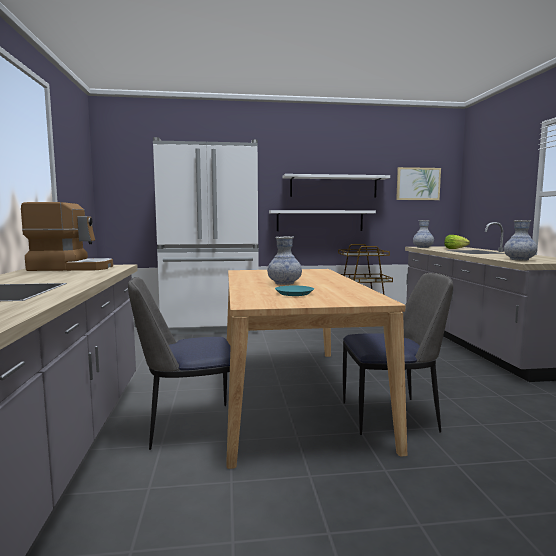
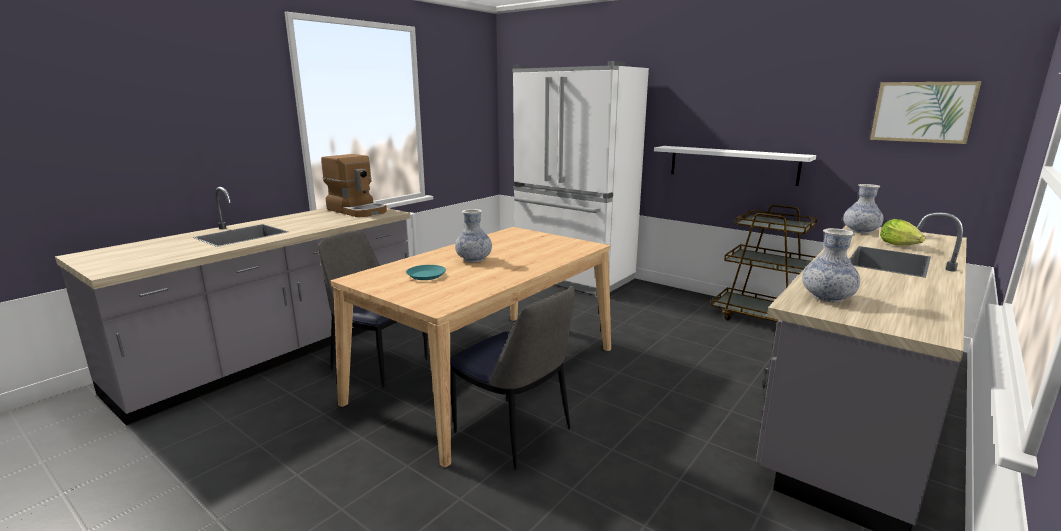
camera: 45 degrees right, 10 degrees up
white shelf [283,174,390,197] -> none

